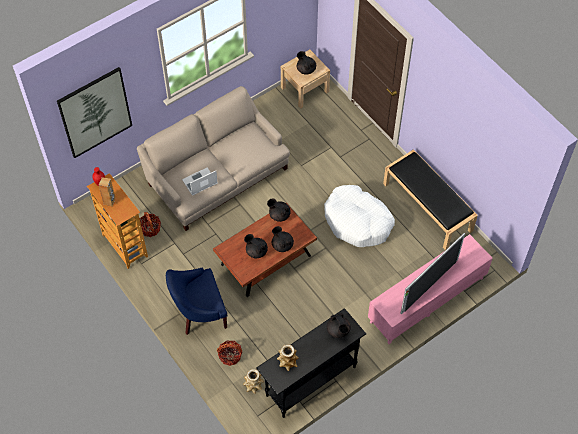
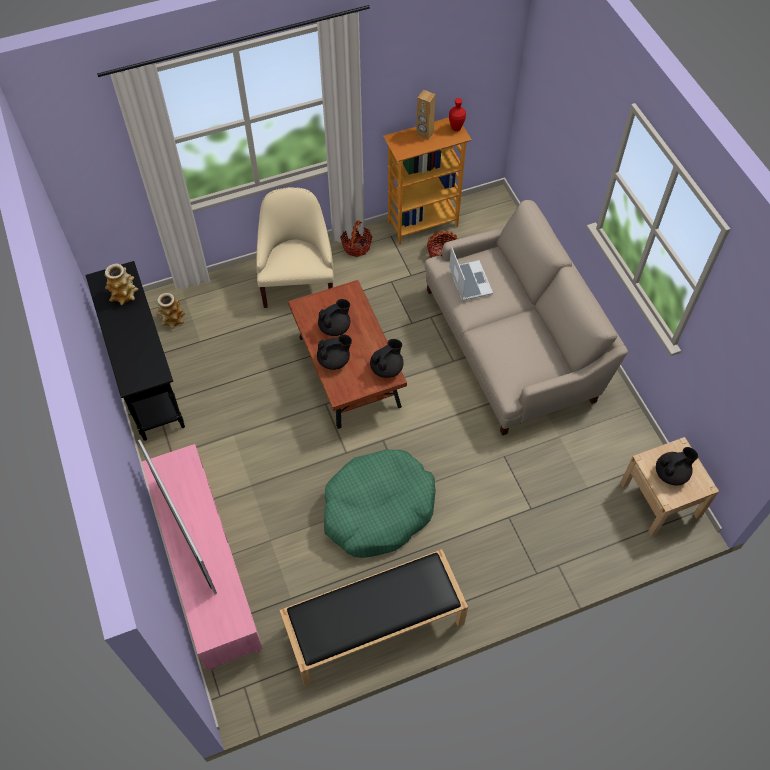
camera: 105 degrees right, 0 degrees up
picture [57,67,132,158] -> none
blue armchair [166,267,228,335] -> beige armchair [256,187,334,308]
basket [217,340,242,366] -> basket moved to [340,221,372,257]
white dog bed [324,185,395,247] -> green dog bed [324,450,436,558]
black teapot [327,313,351,338] -> none

